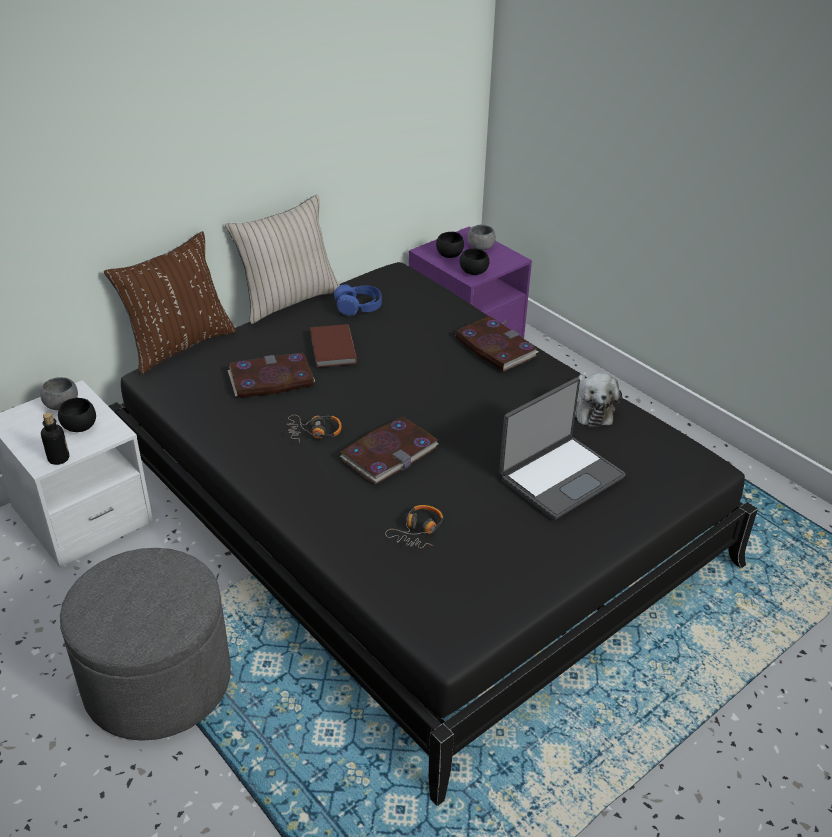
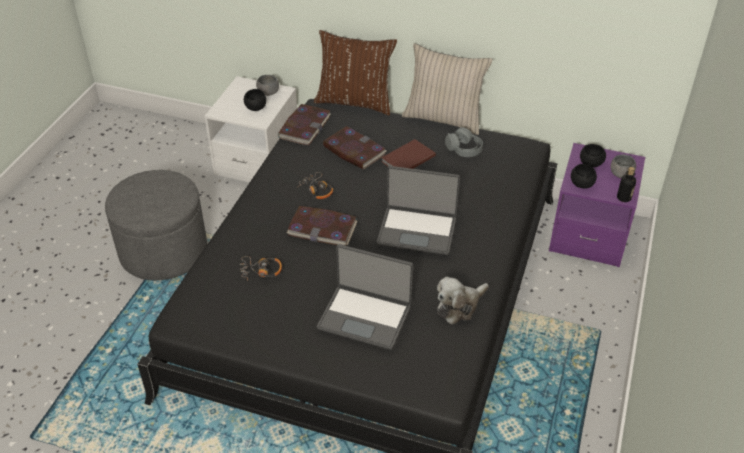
camera: 60 degrees right, 5 degrees up
bottle [41,413,69,465] -> bottle moved to [617,167,636,202]
blue headphones [334,284,382,316] -> grey headphones [445,127,483,157]
book [455,316,538,371] -> book moved to [278,104,331,145]
none -> laptop [377,166,460,255]

